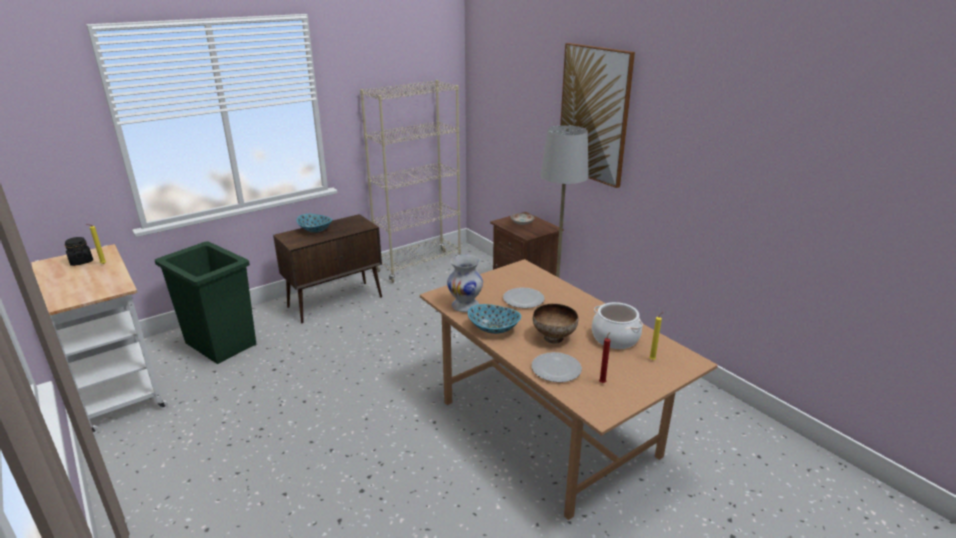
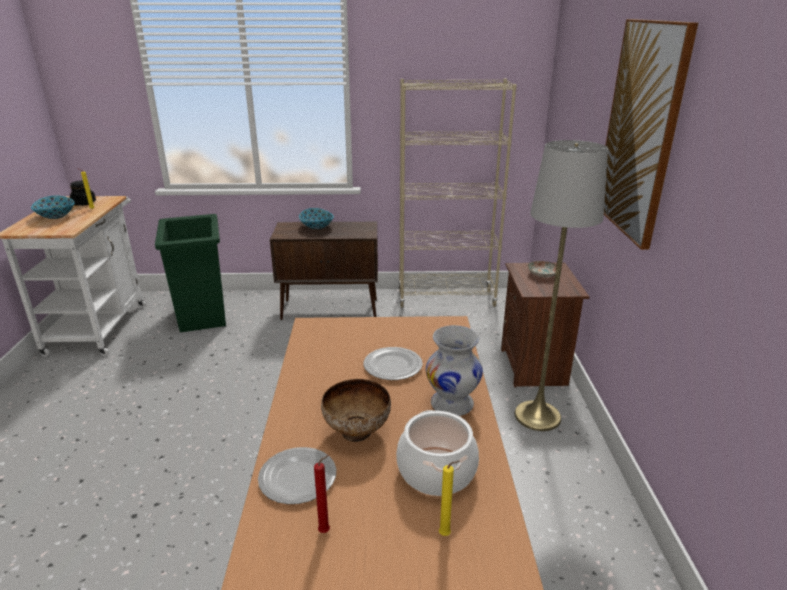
camera: 35 degrees right, 0 degrees up
white vase [447,254,483,312] -> white vase moved to [426,325,483,416]
bowl [468,304,521,334] -> bowl moved to [31,196,75,219]

